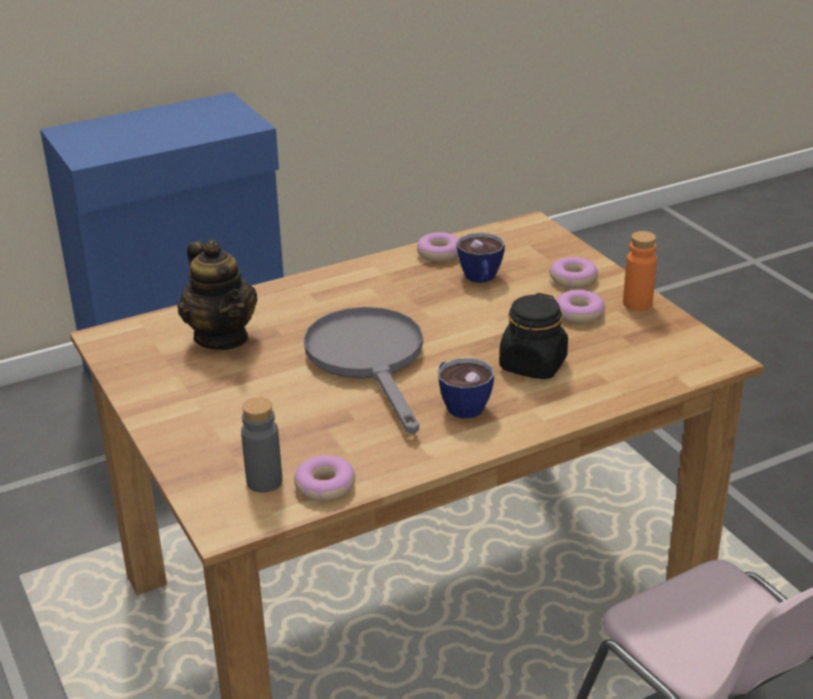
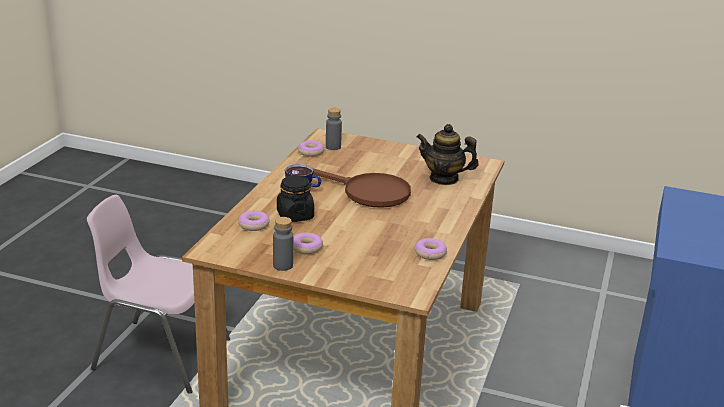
camera: 135 degrees right, 5 degrees down
grey frying pan [304,307,423,434] -> brown frying pan [313,169,411,208]
cup [457,233,505,283] -> none
donut [549,257,598,288] -> donut moved to [238,211,270,231]
orange bottle [623,231,657,311] -> grey bottle [273,217,293,271]

